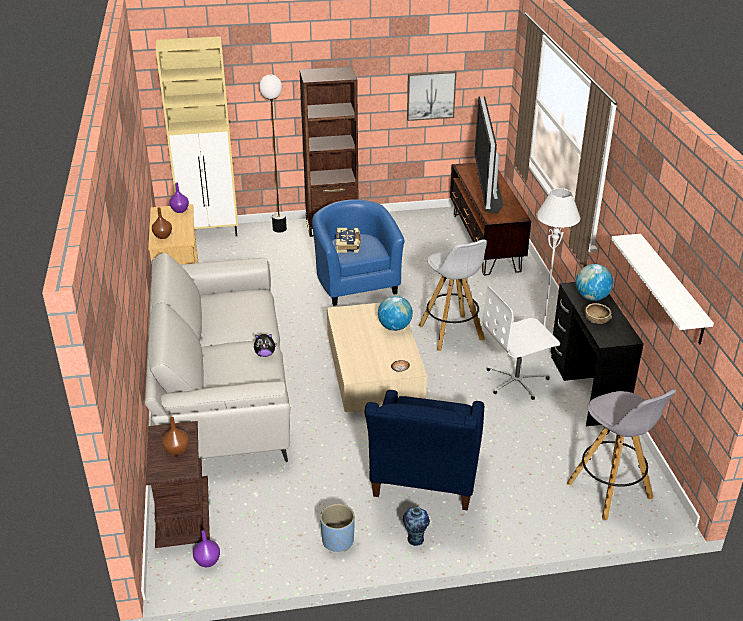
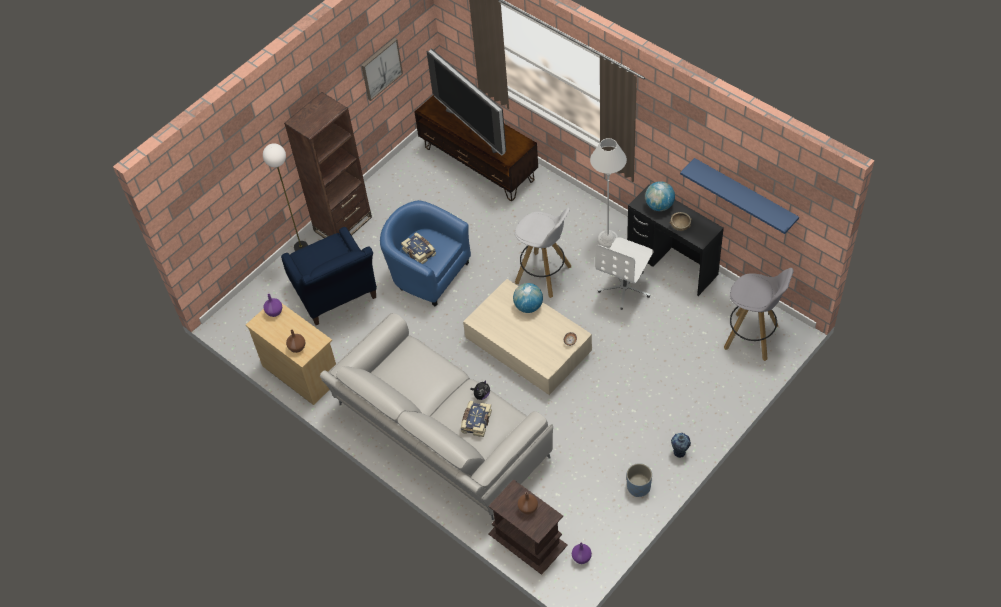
camera: 35 degrees left, 20 degrees up
beige cabinet [156,36,238,236] -> none
blue armchair [365,390,484,510] -> blue armchair moved to [281,227,377,325]
white shelf [611,234,714,344] -> blue shelf [680,158,799,234]
none -> book [461,401,492,437]

